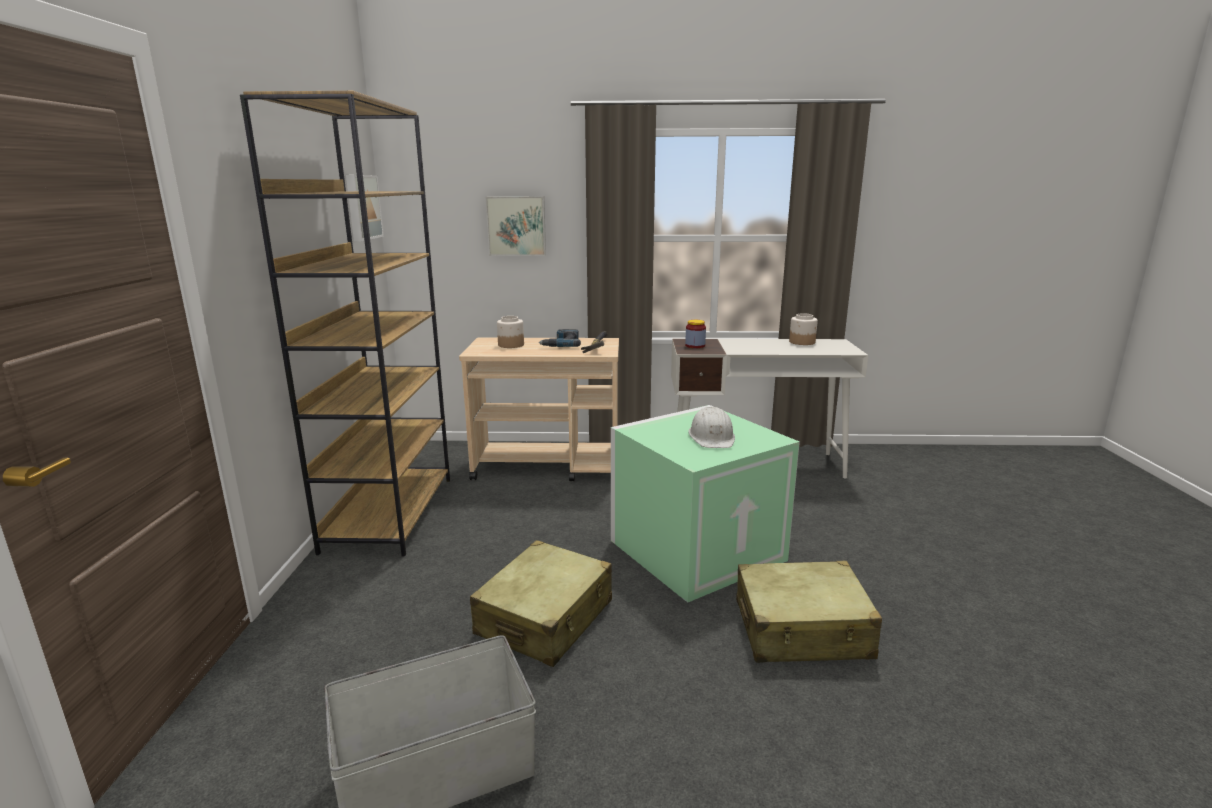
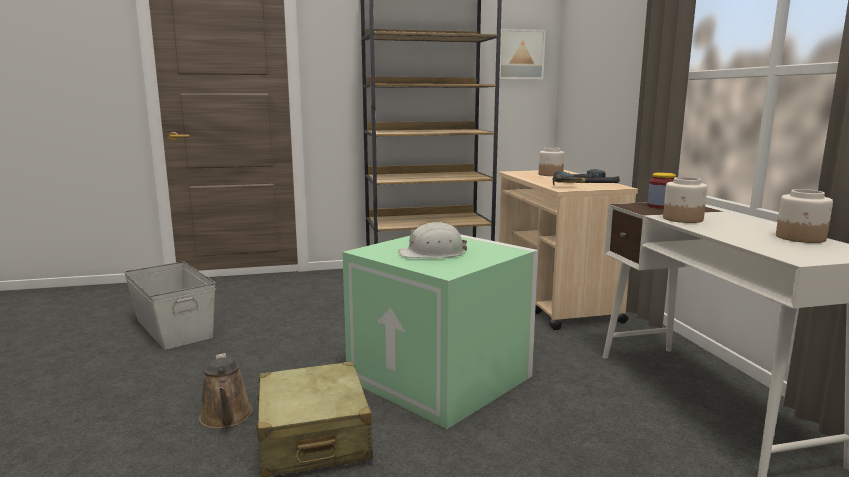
camera: 75 degrees right, 5 degrees down
beige suitcase [470,540,612,667] -> none
picture [486,196,546,256] -> none
none -> brown watering can [199,353,253,429]
none -> jar [663,177,707,223]

